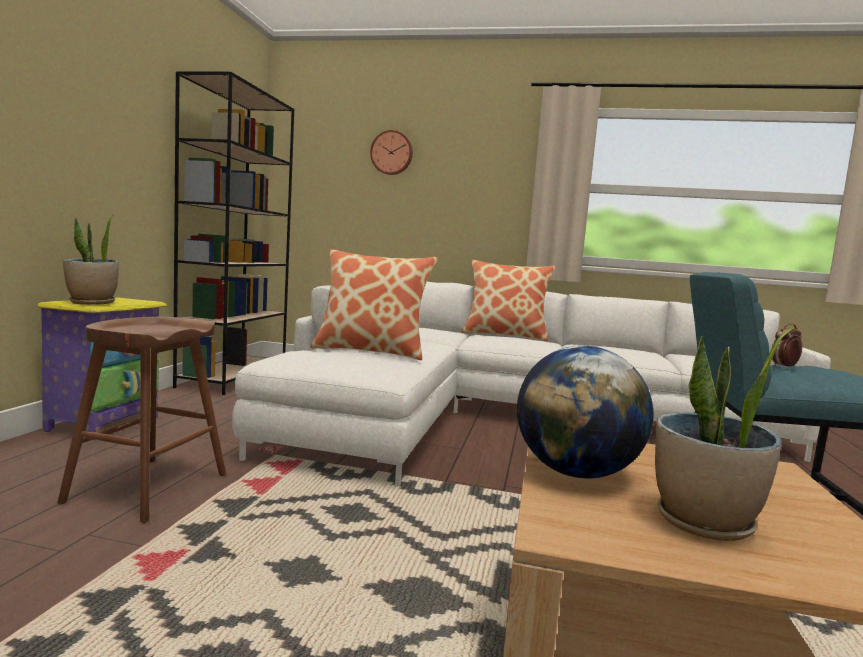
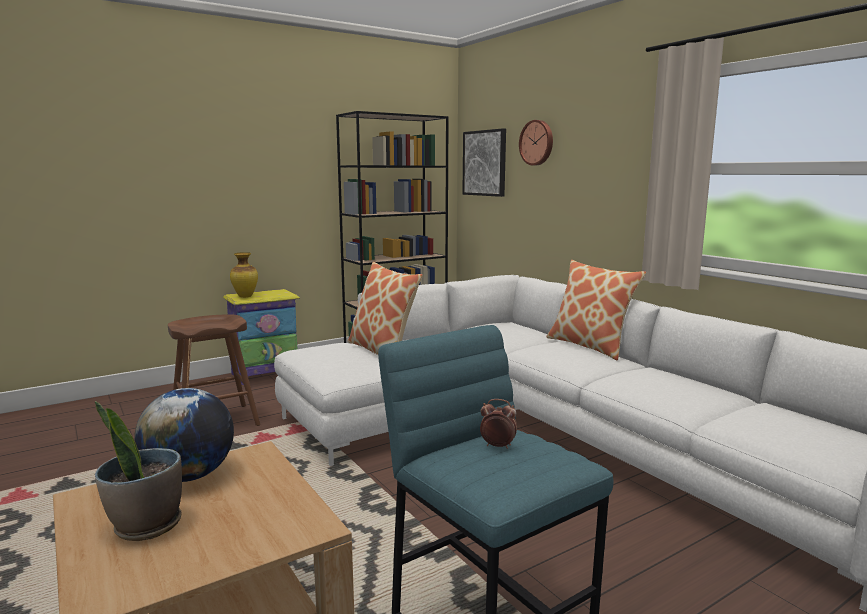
camera: 45 degrees right, 5 degrees up
potted plant [63,215,119,305] -> vase [230,252,258,298]
none -> picture [462,128,506,197]

